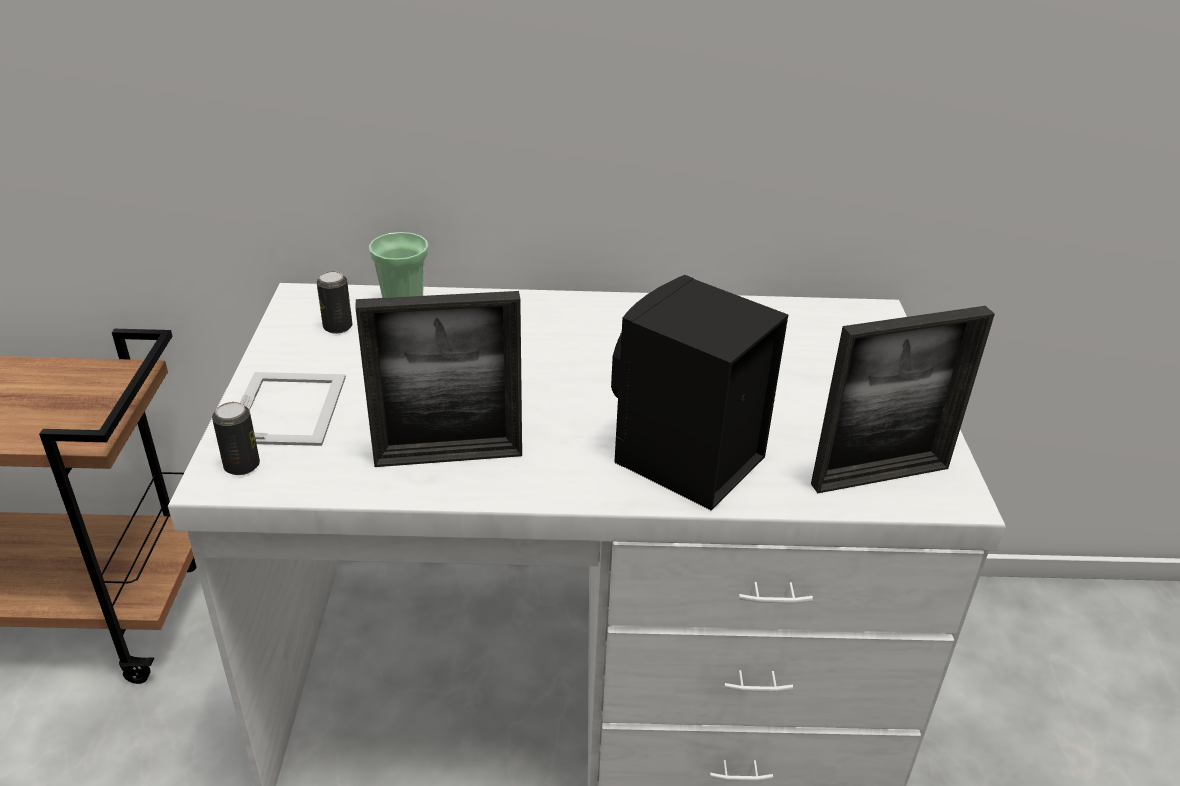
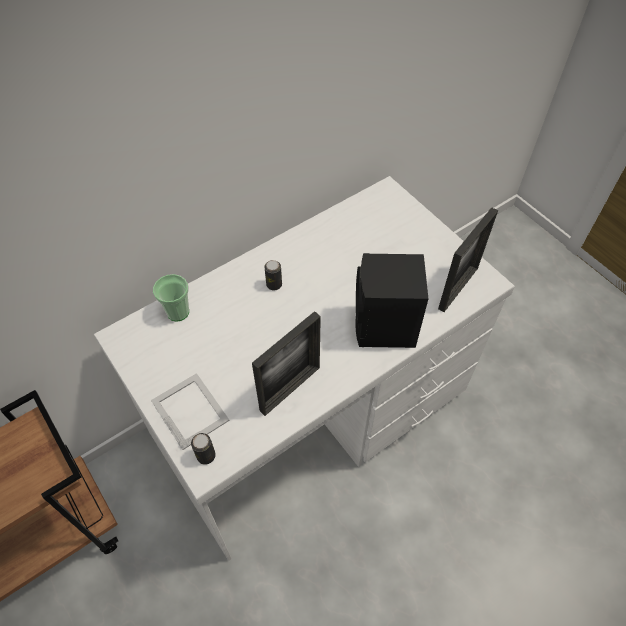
camera: 35 degrees left, 20 degrees up
can [317,271,352,334] -> can moved to [264,260,282,290]

